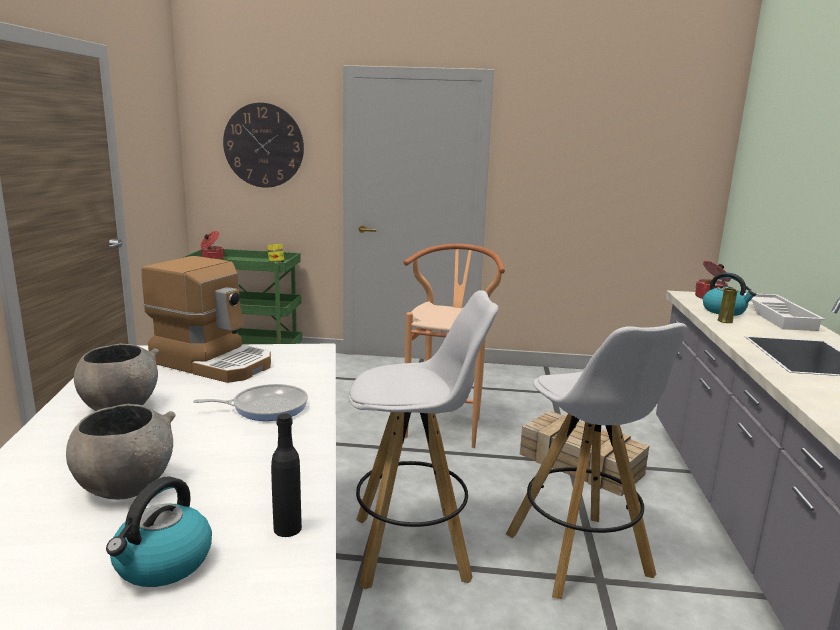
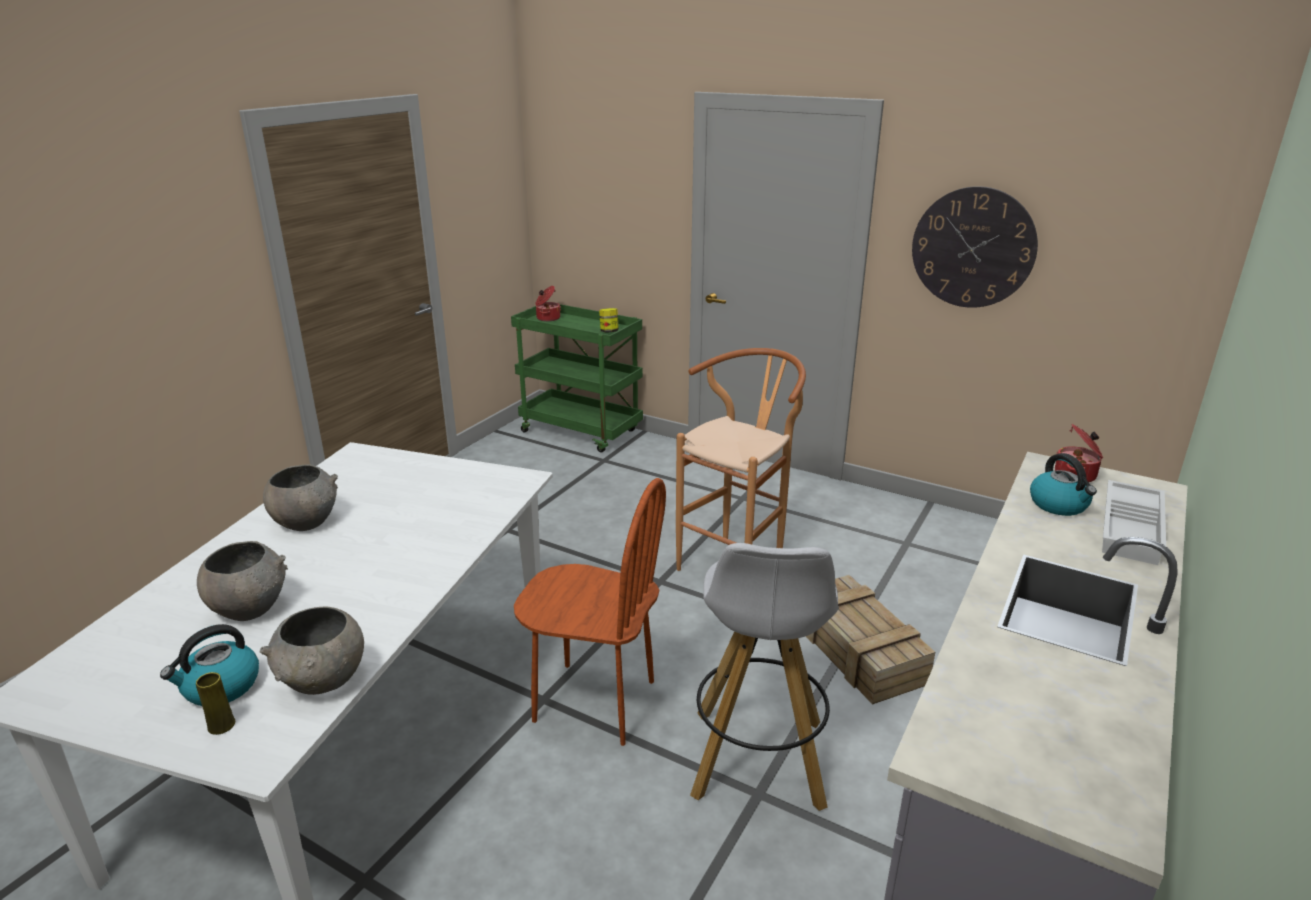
camera: 25 degrees right, 10 degrees up
coffee machine [141,256,271,383] -> none
frying pan [193,384,308,421] -> none
wall clock [223,103,304,188] -> wall clock moved to [912,186,1038,308]
black bottle [271,414,302,537] -> grey bowl [260,607,364,695]
white stool [348,290,499,589] -> brown chair [514,478,666,746]
yellow vase [718,288,738,323] -> yellow vase moved to [196,672,235,735]

